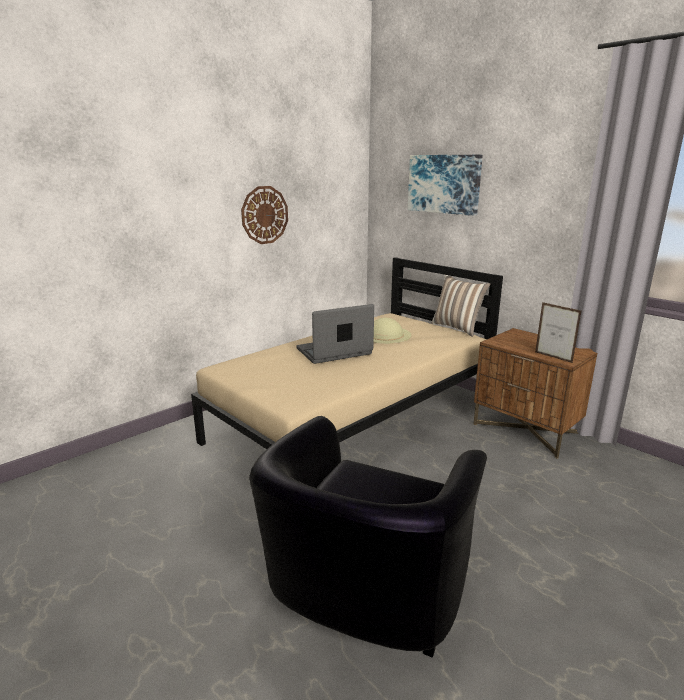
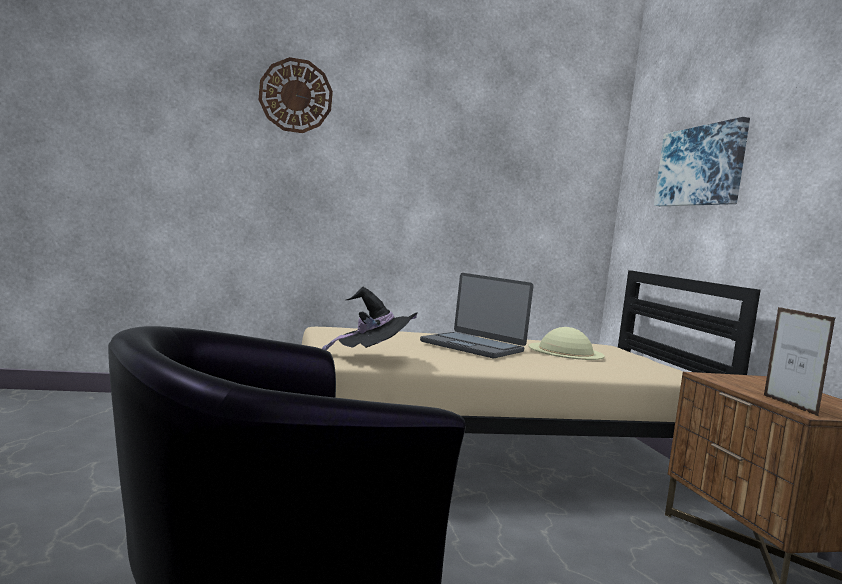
camera: 30 degrees right, 15 degrees down
wall clock [241,186,288,244] -> wall clock moved to [259,57,333,133]
laptop [296,304,374,364] -> laptop turned 150 degrees counterclockwise [420,273,534,358]
pillow [432,275,490,337] -> none
none -> black hat [322,287,418,350]

